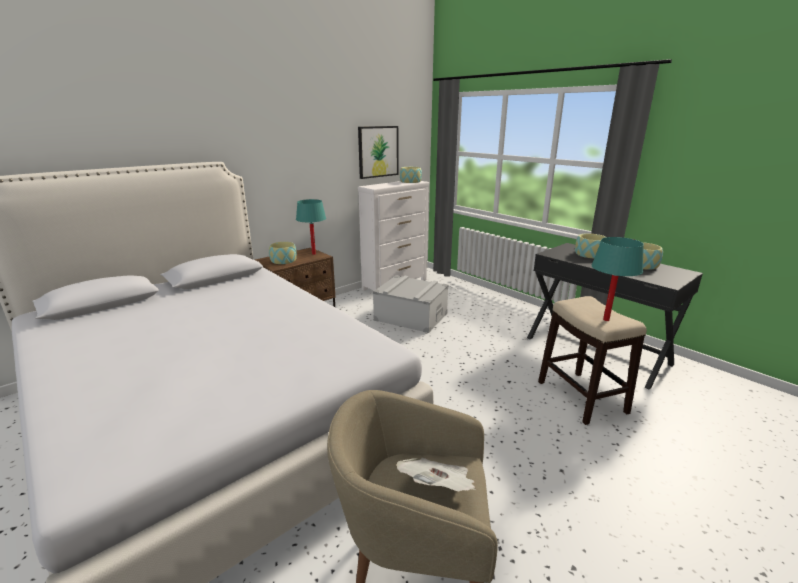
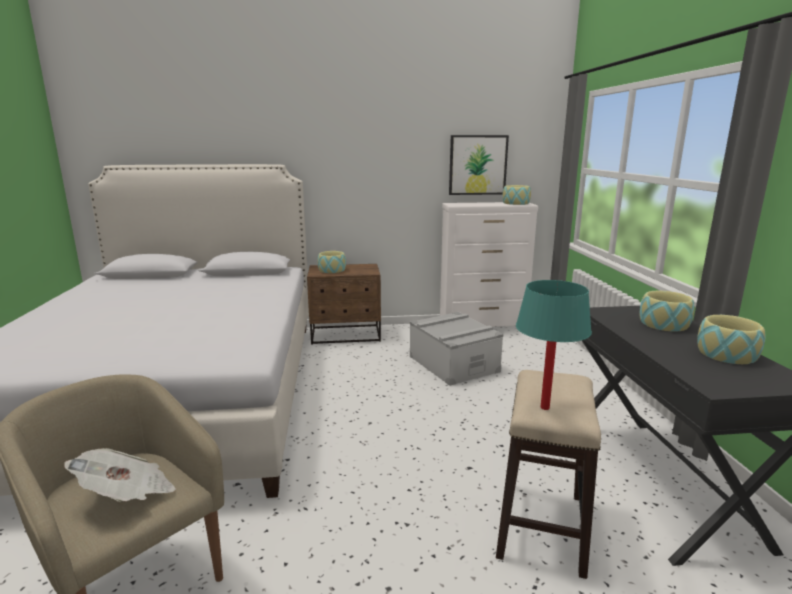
camera: 35 degrees right, 5 degrees down
turquoise table lamp [296,199,326,255] -> none

